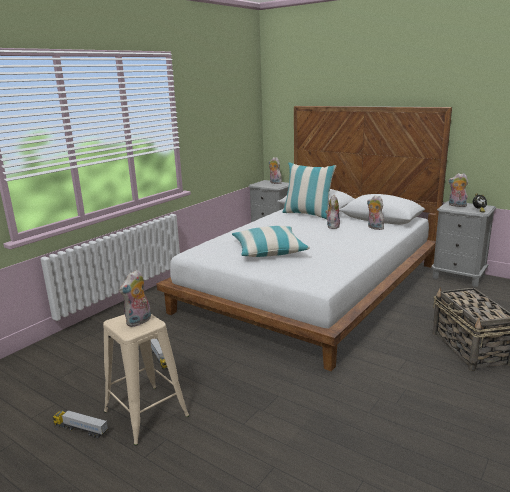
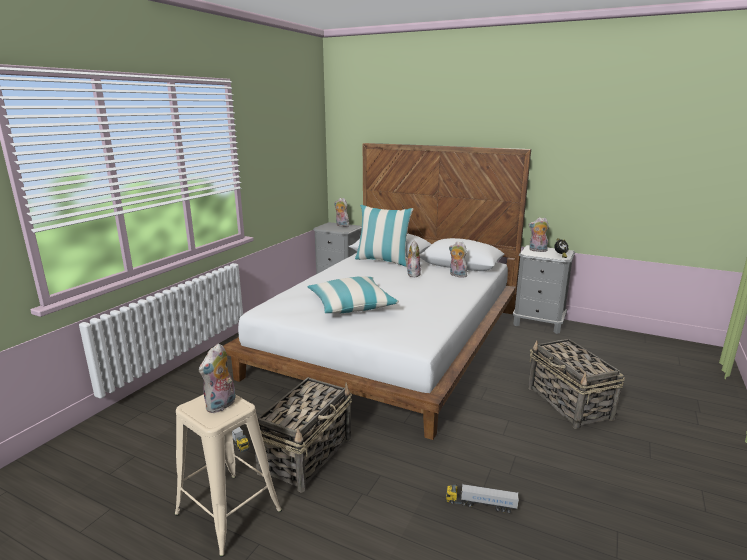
camera: 10 degrees left, 0 degrees up
toy truck [53,410,108,438] -> toy truck moved to [446,484,519,513]
none -> basket [255,377,352,493]

